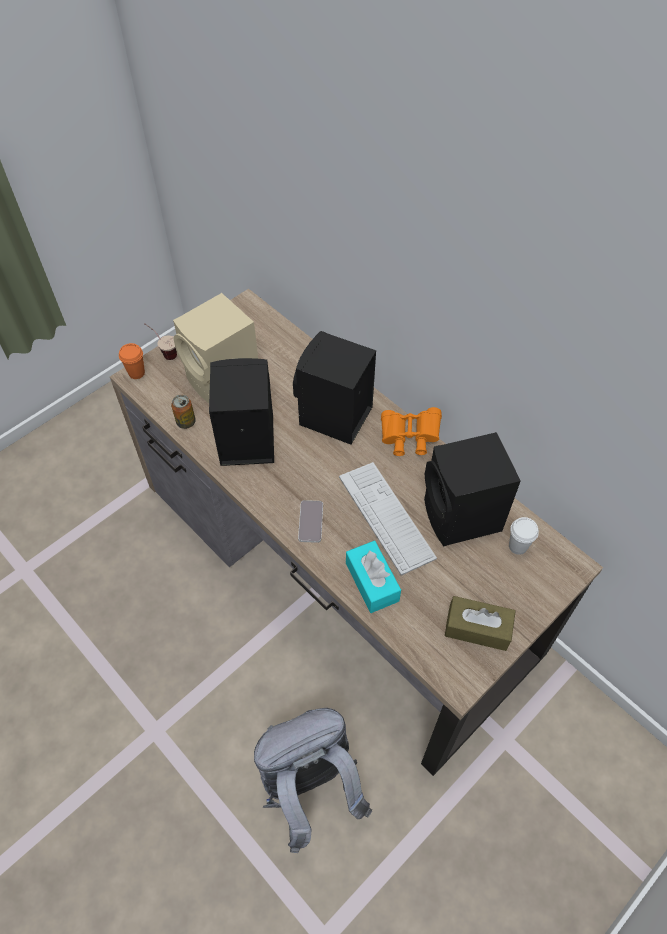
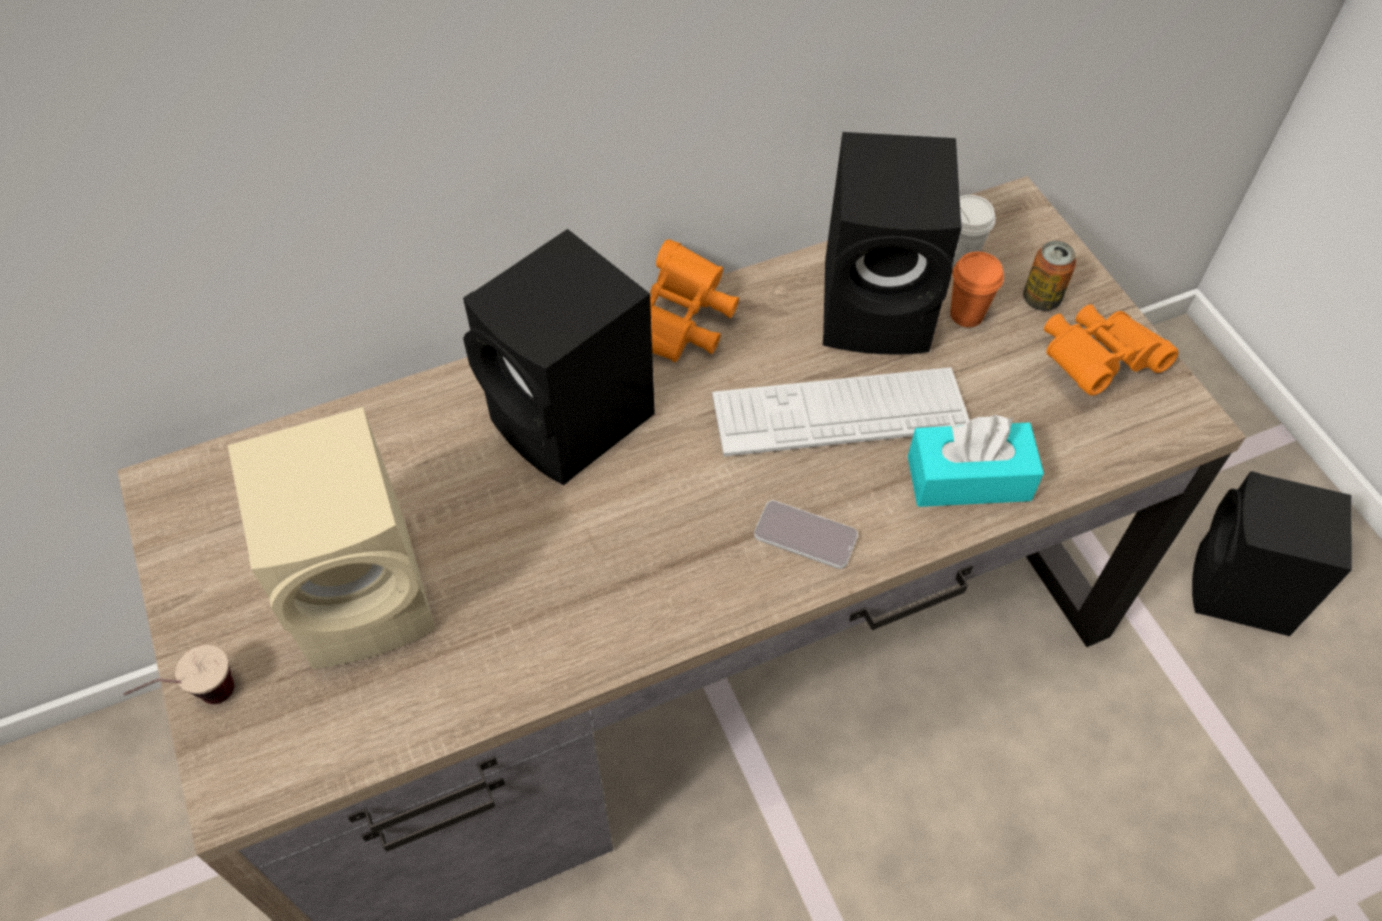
camera: 70 degrees left, 0 degrees up
orange cup [119,343,145,379] -> orange cup moved to [950,252,1004,327]
can [171,395,196,429] -> can moved to [1023,241,1076,311]
black speaker [209,358,274,466] -> black speaker moved to [1192,471,1352,636]
grey backpack [254,708,372,853] -> none
brown tissue box [445,596,516,651] -> orange binoculars [1044,304,1178,396]

